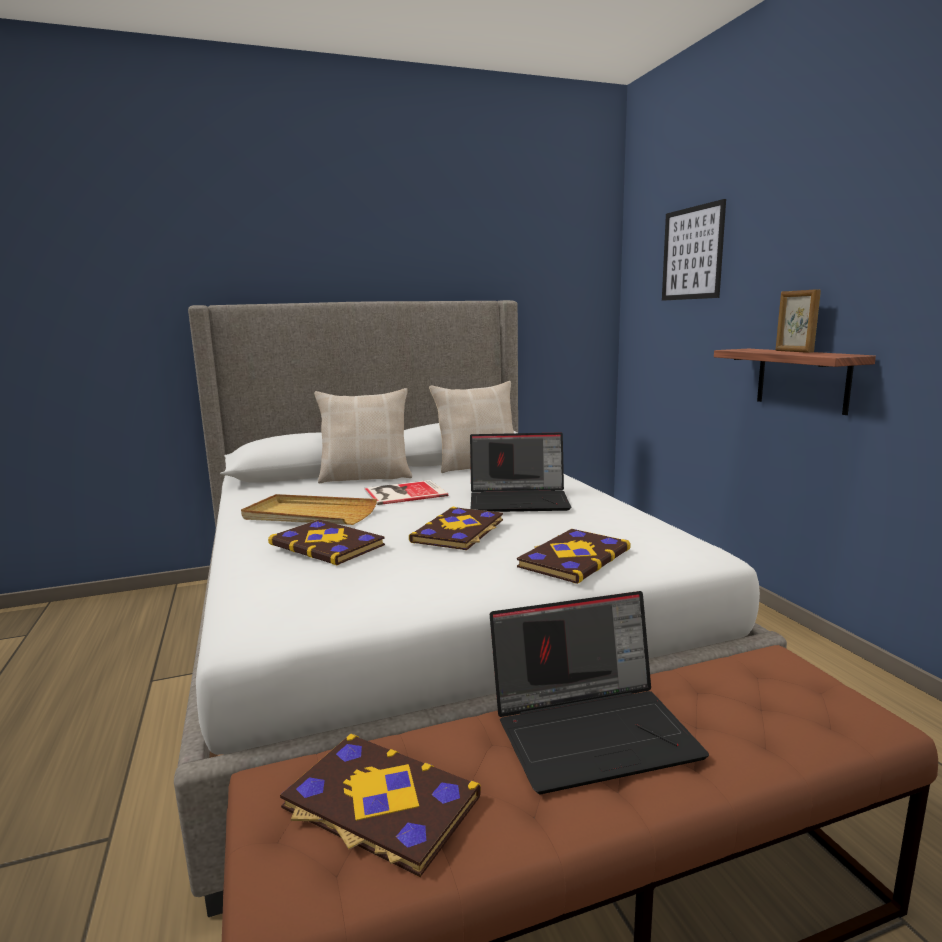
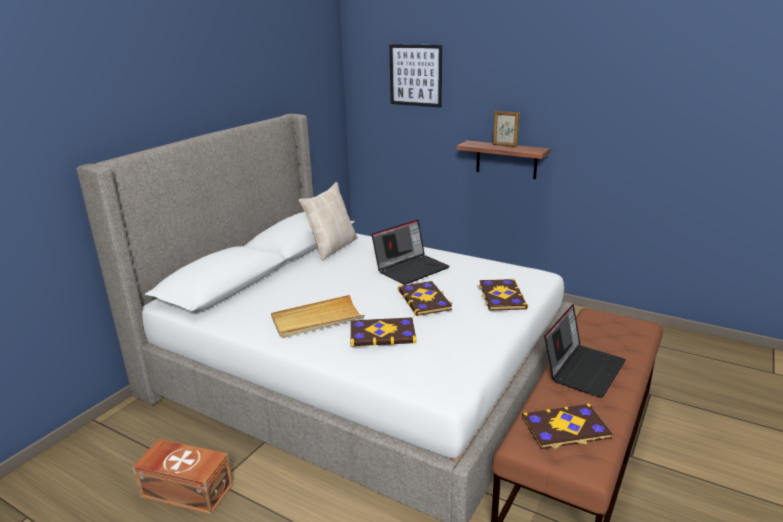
camera: 40 degrees left, 10 degrees up
beige pillow [314,388,412,484] -> none
book [364,480,448,505] -> none
none -> brown storage box [132,439,233,515]

